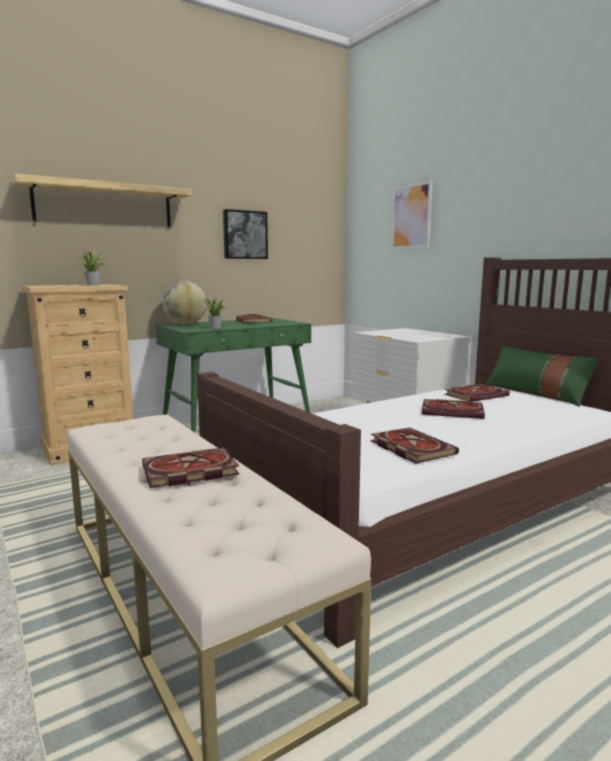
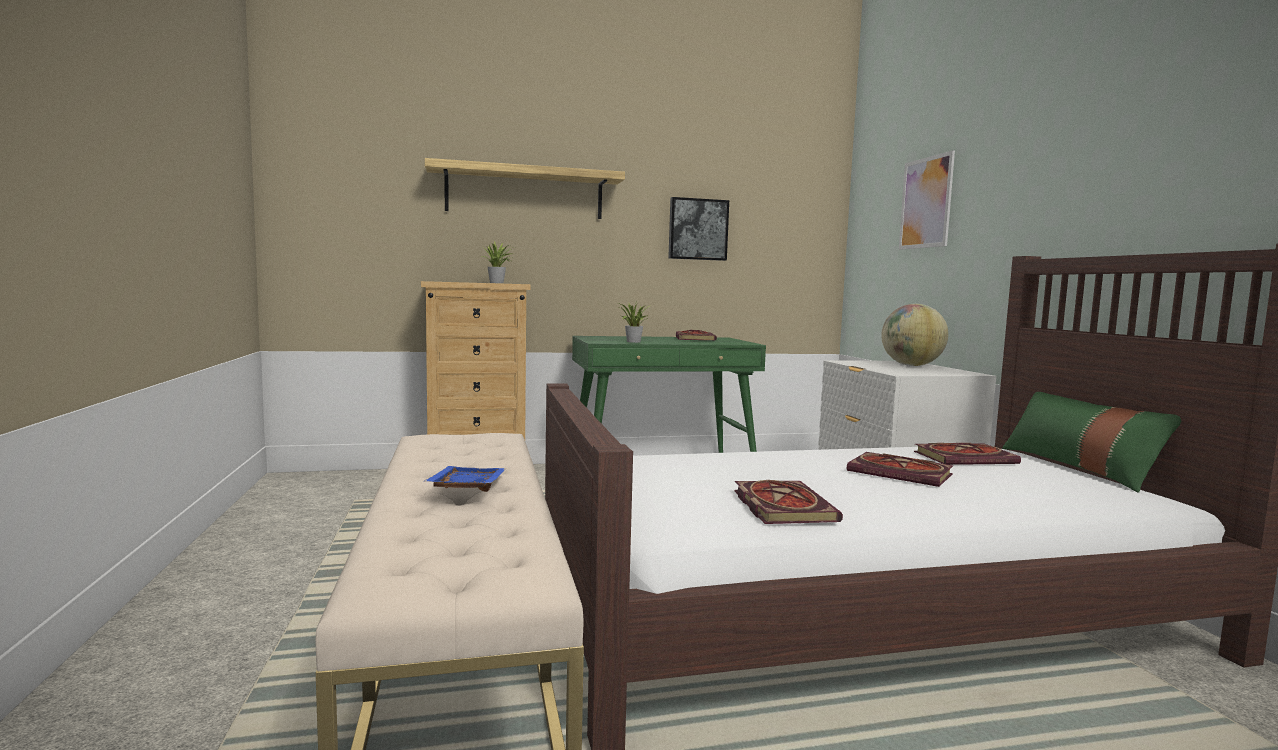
camera: 20 degrees right, 5 degrees down
book [142,447,239,488] -> blue tray [424,466,506,492]
globe [162,281,207,325] -> globe moved to [881,304,949,366]

